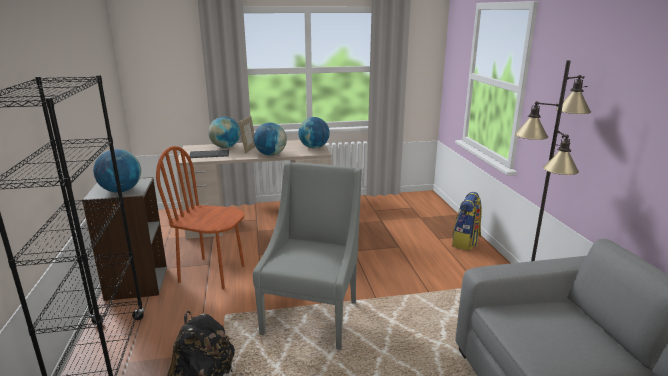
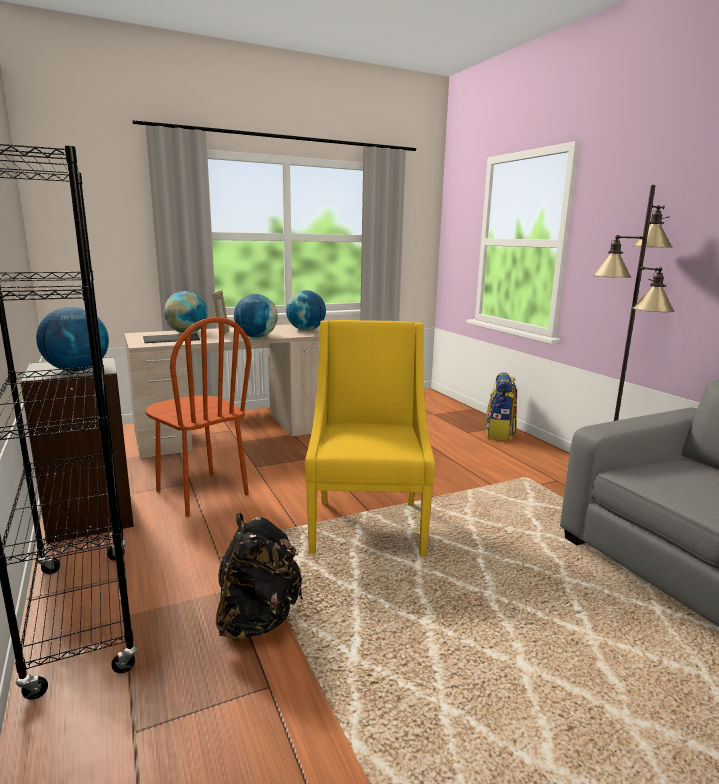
camera: 15 degrees left, 5 degrees down
brown chair [156,146,244,289] -> brown chair turned 135 degrees counterclockwise [146,317,252,517]
grey armchair [253,162,362,350] -> yellow armchair [305,320,435,557]

